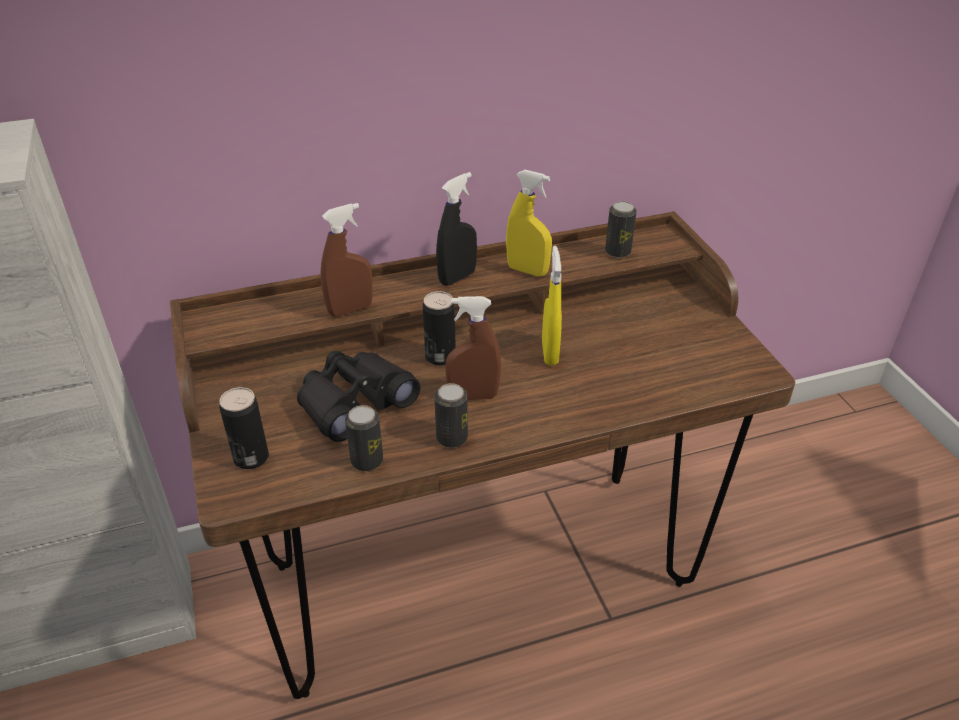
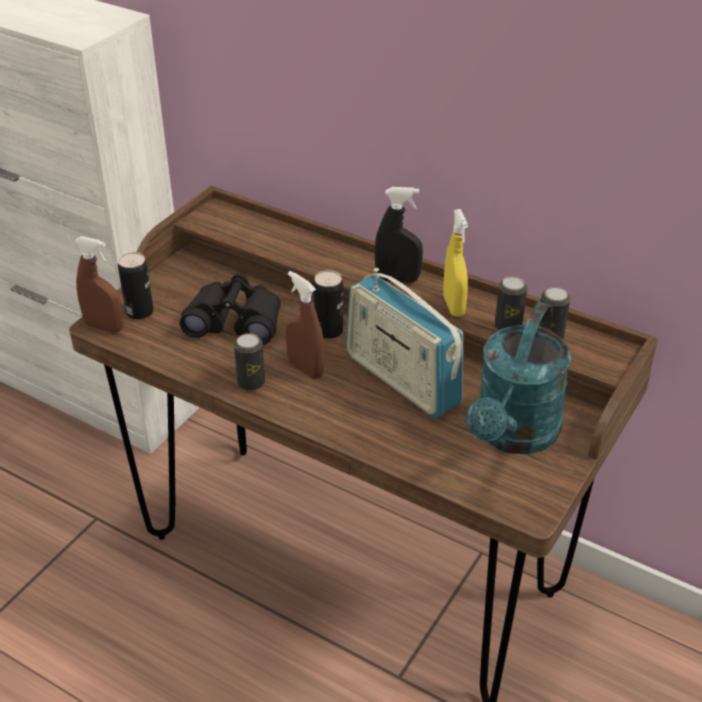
camera: 50 degrees right, 0 degrees up
brown spray bottle [321,203,373,317] -> brown spray bottle moved to [74,236,123,332]
can [345,405,383,471] -> can moved to [495,276,527,331]
yellow spray bottle [542,246,562,365] -> radio [346,268,463,418]
none -> turquoise watering can [466,302,571,454]

